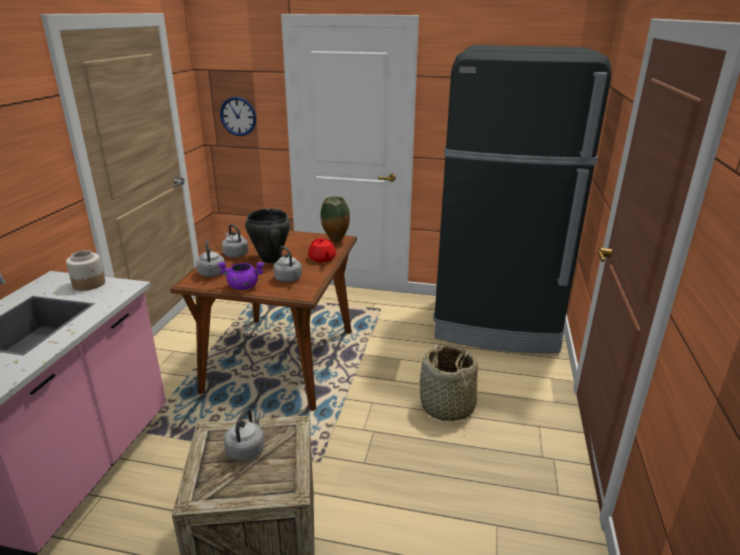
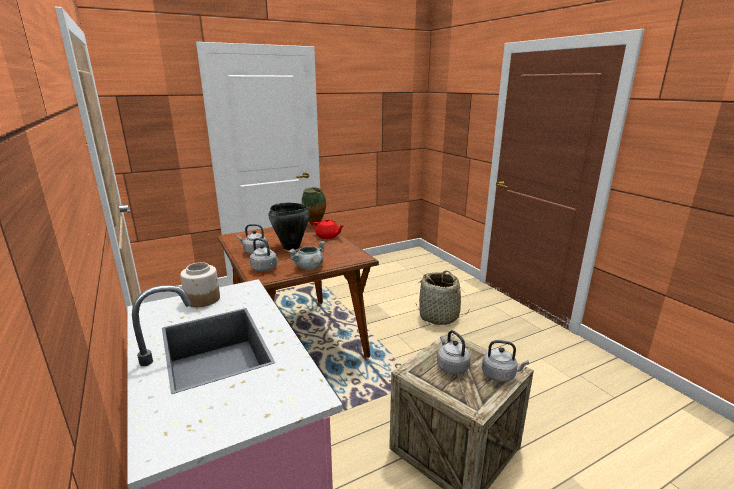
camera: 40 degrees left, 5 degrees down
purple cooking pot [217,262,264,290] -> grey cooking pot [288,241,325,270]
wall clock [220,97,256,136] -> none
grey kettle [273,246,302,282] -> grey kettle moved to [482,340,529,382]
black fridge [433,45,611,353] -> none

